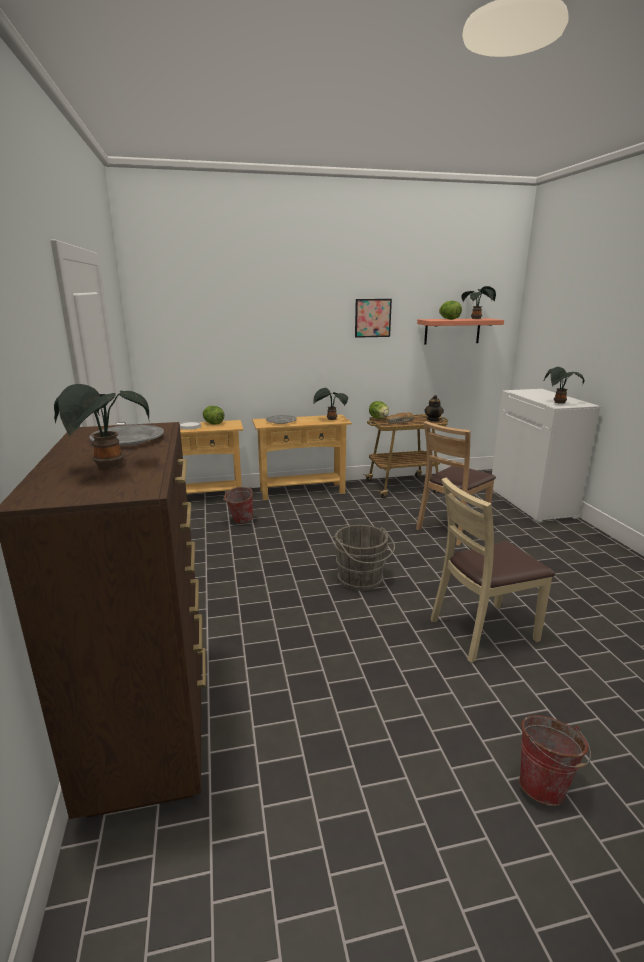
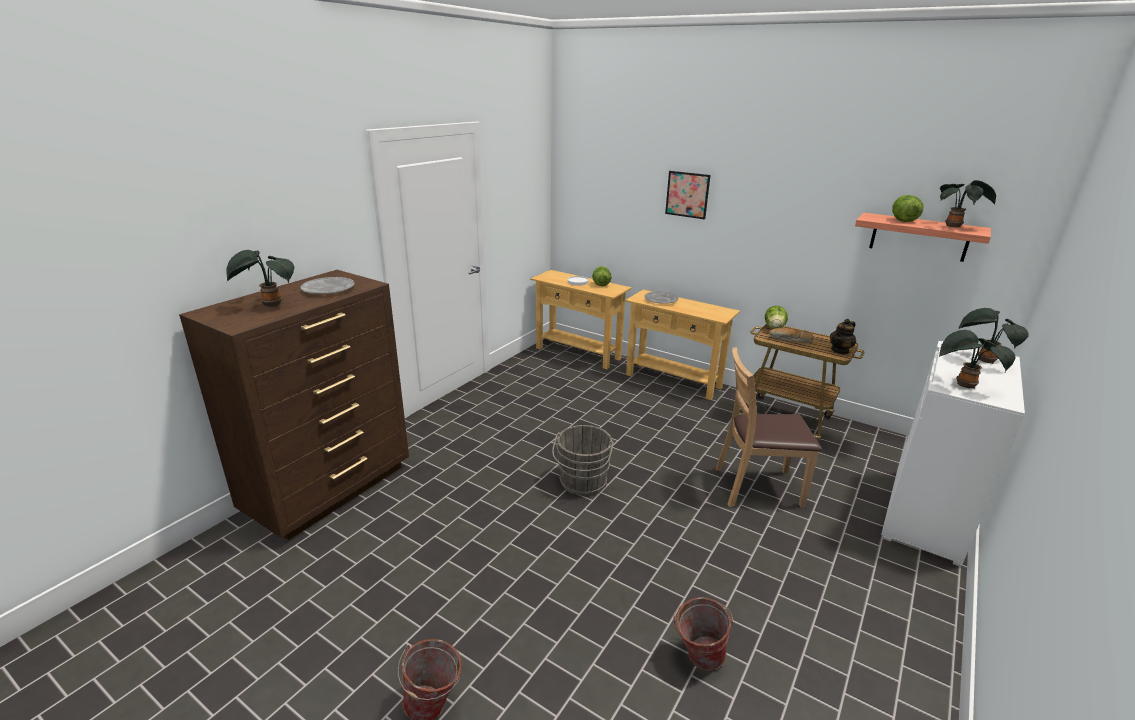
camera: 45 degrees right, 5 degrees up
bucket [223,487,253,524] -> bucket moved to [673,597,733,671]
potted plant [314,388,348,420] -> potted plant moved to [958,308,1028,364]
picture [355,299,392,338] -> picture moved to [665,171,711,219]
beige chair [431,478,555,663] -> none

